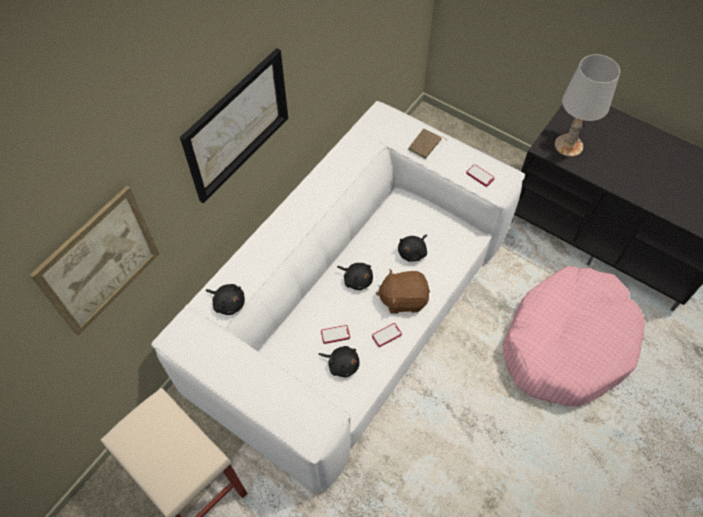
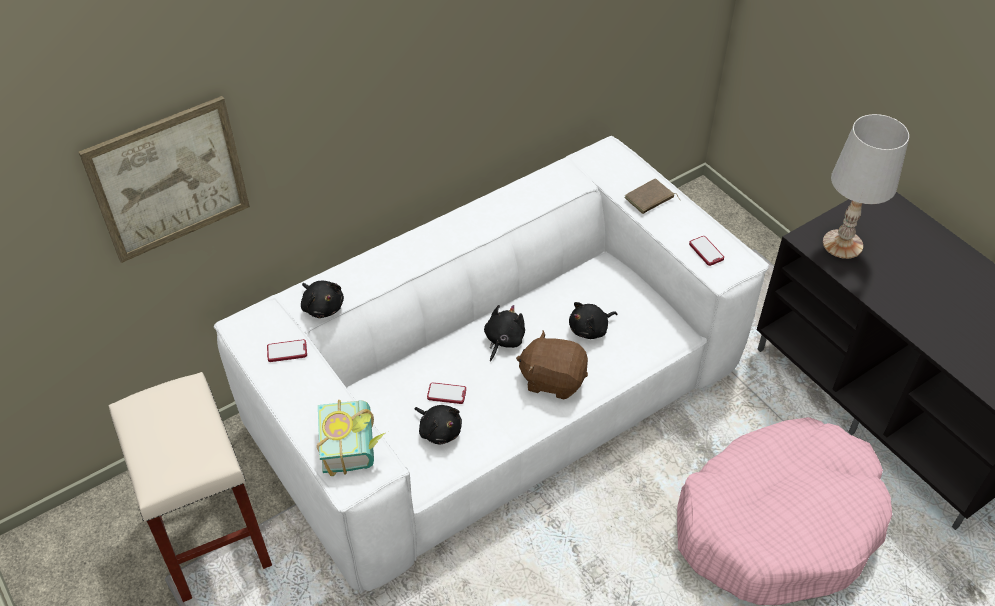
camera: 20 degrees right, 10 degrees down
picture [180,48,288,204] -> none
black plush toy [337,263,373,290] -> black plush toy turned 120 degrees counterclockwise [484,305,525,362]
phone [372,323,402,347] -> phone moved to [267,339,307,362]
none -> book [317,400,385,476]

